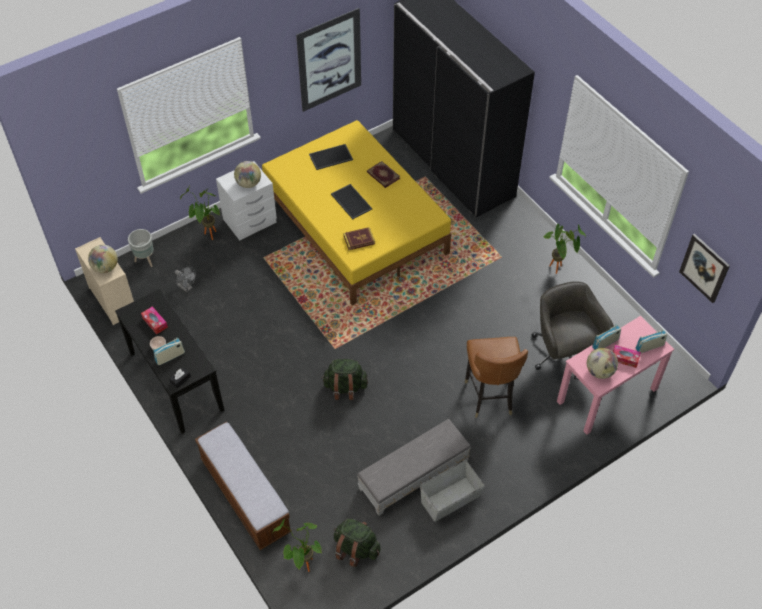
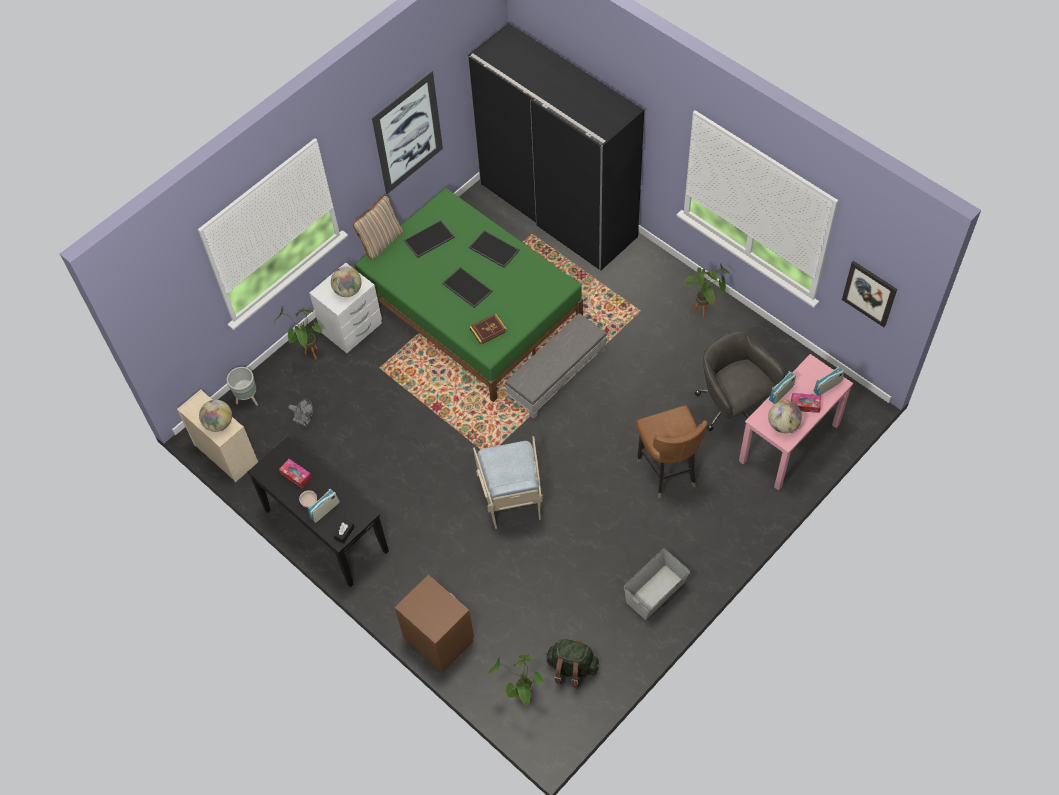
camera: 10 degrees left, 5 degrees up
bench [195,422,292,550] -> brown nightstand [395,575,474,673]
yellow bed [262,120,451,306] -> green bed [354,188,583,402]
green backpack [322,359,368,400] -> beige armchair [473,436,543,529]
grey ottoman [357,419,471,516] -> grey ottoman moved to [505,313,607,419]
book [367,161,400,188] -> tray [469,230,520,268]
none -> beige pillow [353,196,403,259]

